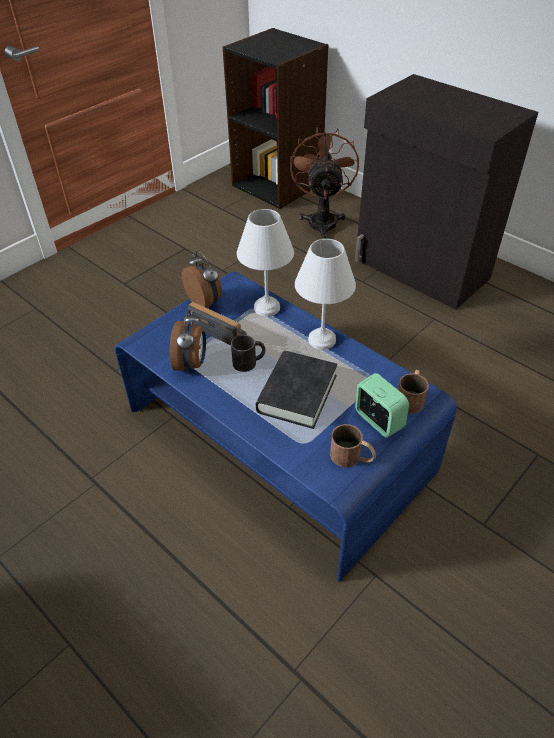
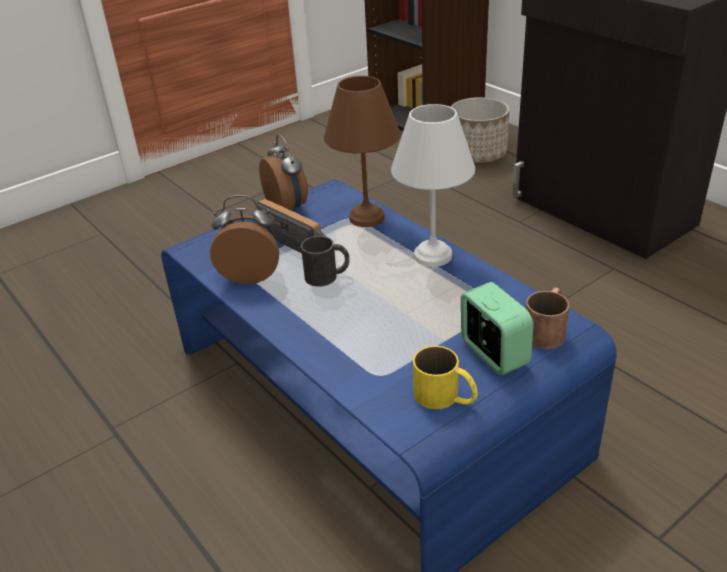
camera: 10 degrees right, 10 degrees down
alarm clock [170,310,206,374] -> alarm clock turned 105 degrees counterclockwise [210,195,279,284]
white table lamp [237,209,294,316] -> brown table lamp [324,76,400,227]
black book [255,351,337,429] -> none
brown fan [290,128,359,239] -> planter [451,97,510,163]
brown mug [330,424,376,467] -> yellow mug [413,346,478,409]

